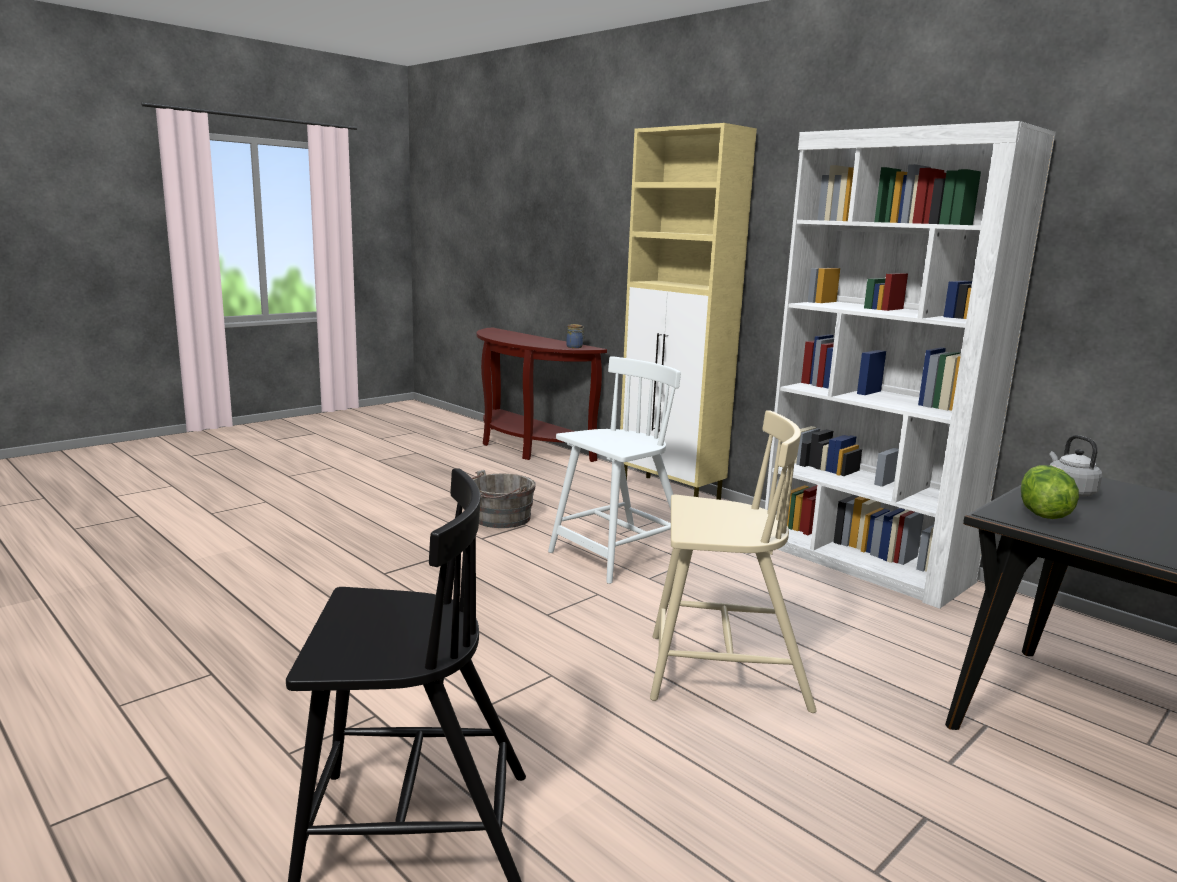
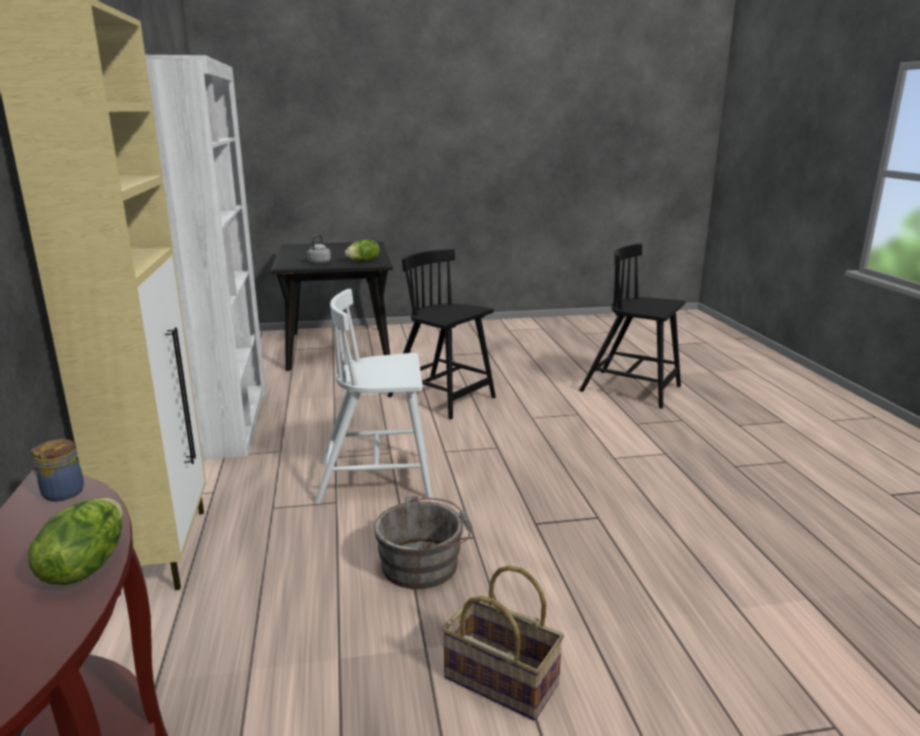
camera: 145 degrees left, 5 degrees up
beige chair [650,410,817,713] -> black chair [388,248,496,419]
none -> lettuce [28,498,123,585]
none -> basket [442,565,564,721]

